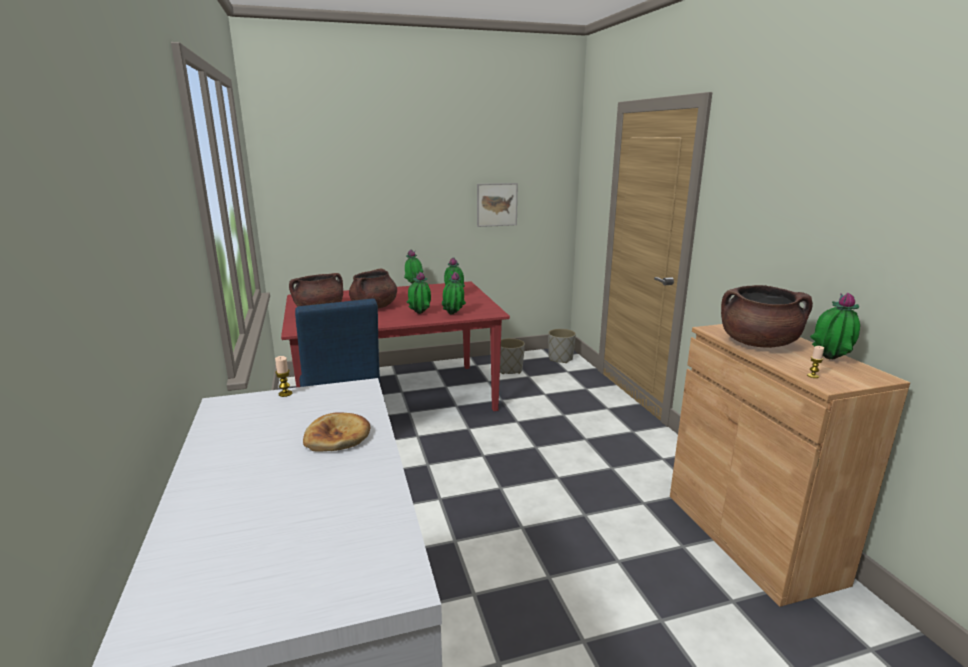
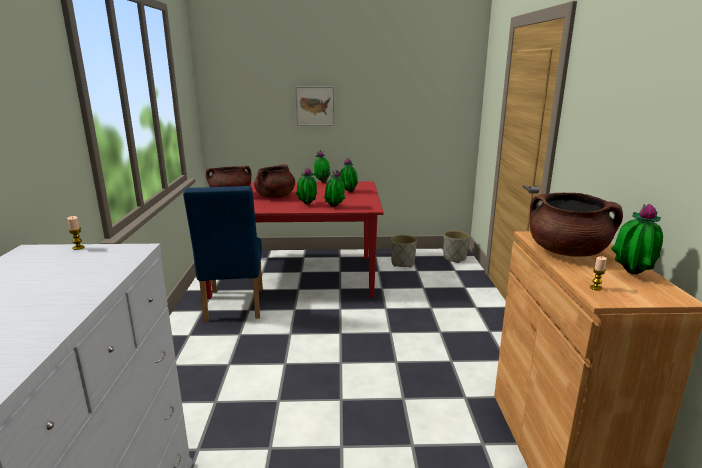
camera: 15 degrees right, 0 degrees up
bread [303,412,370,452] -> none
picture [477,183,518,227] -> picture moved to [295,87,334,126]

